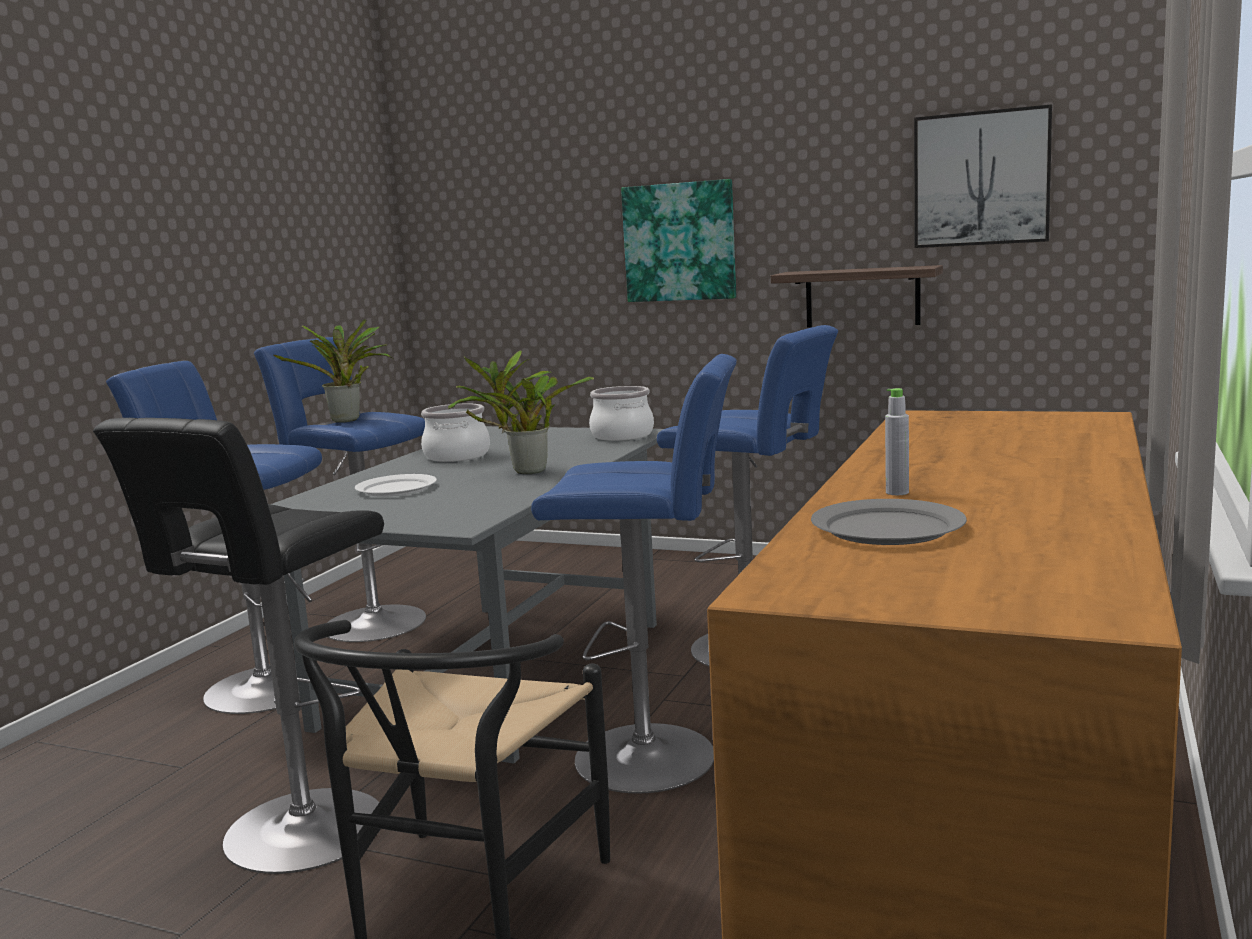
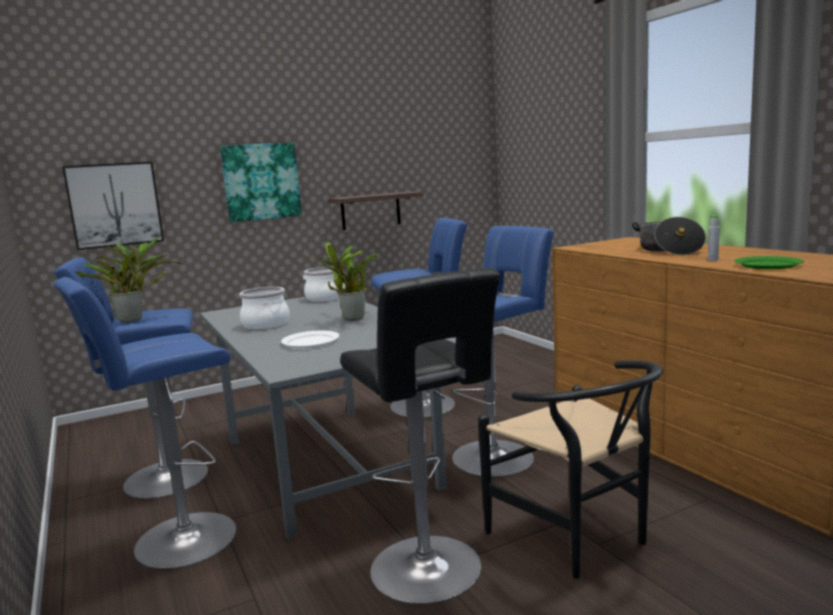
camera: 50 degrees left, 0 degrees up
grey plate [811,499,967,545] -> green plate [734,256,804,269]
picture [914,104,1052,248] -> picture moved to [62,162,164,250]
none -> cooking pot [632,217,706,255]

